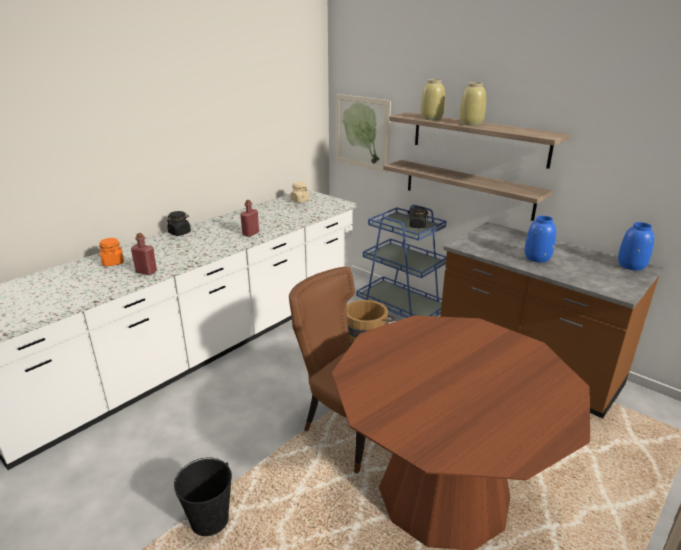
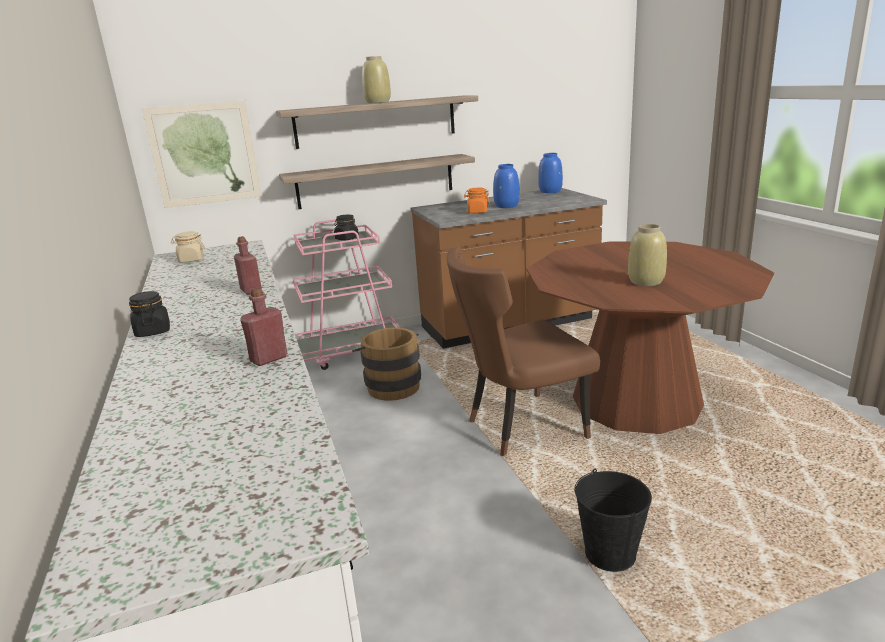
camera: 60 degrees left, 5 degrees down
orange jar [99,238,124,266] -> orange jar moved to [464,188,490,214]
blue cart [356,205,446,318] -> pink cart [293,219,401,370]
beige vase [421,79,445,120] -> beige vase moved to [628,224,667,286]

